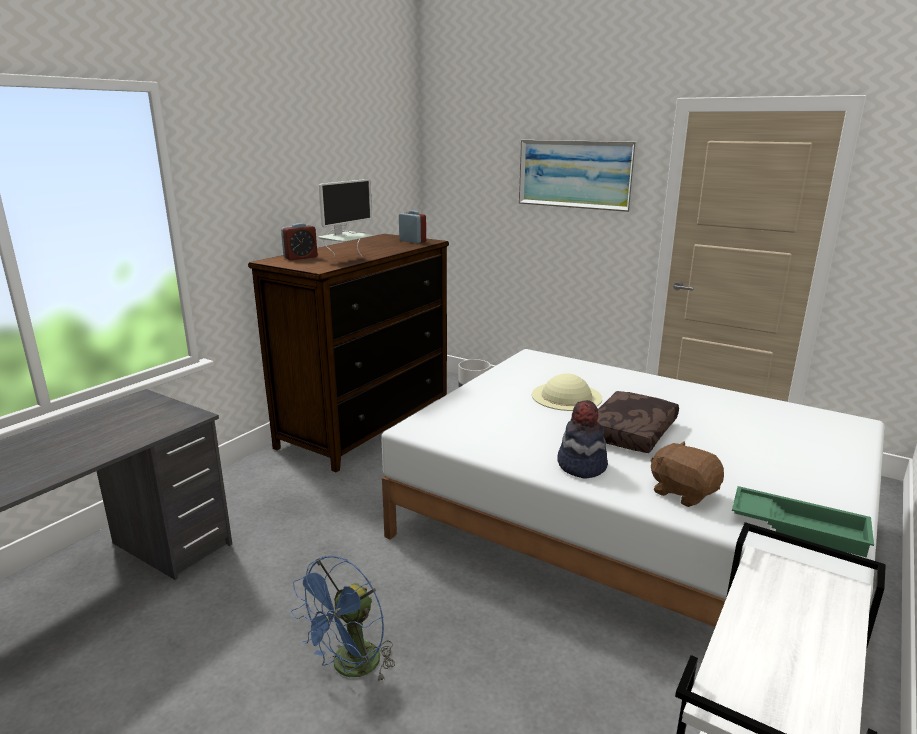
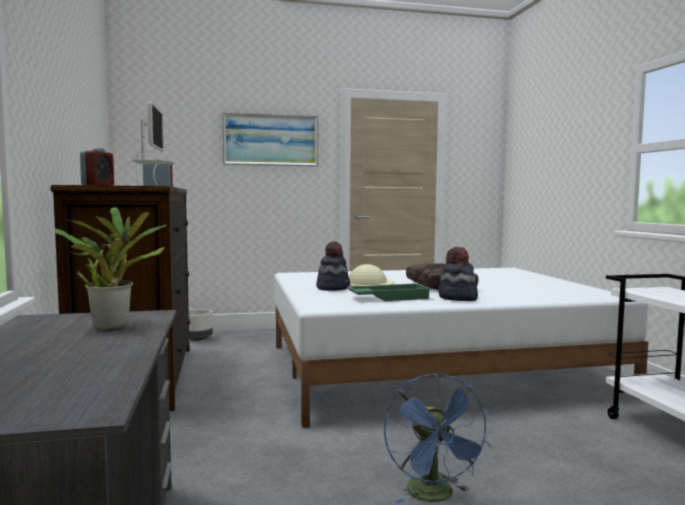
camera: 45 degrees left, 15 degrees down
brown plush toy [650,441,724,507] -> none
green tray [732,486,874,558] -> green tray moved to [347,283,432,301]
none -> potted plant [54,207,166,330]
none -> hat [316,241,350,291]

